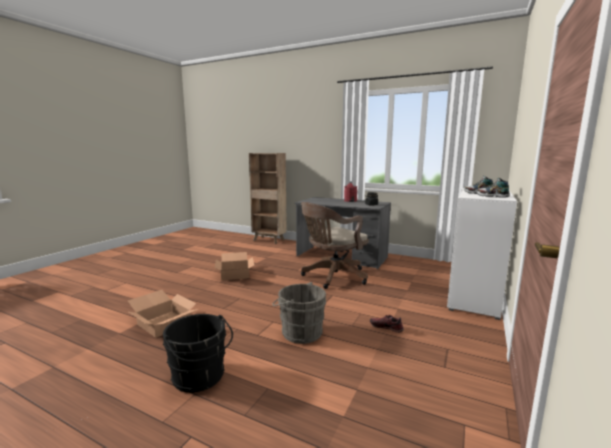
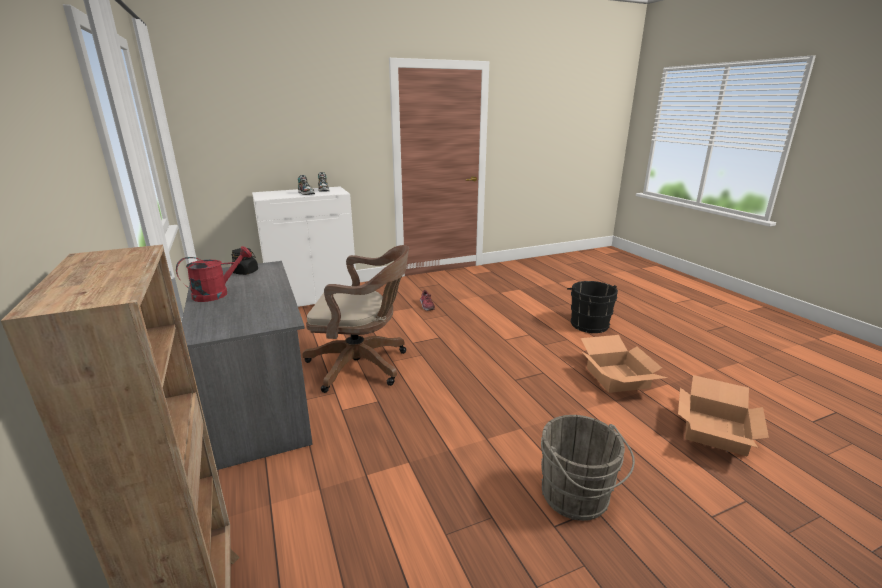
camera: 140 degrees left, 10 degrees up
cardboard box [215,252,254,280] -> cardboard box moved to [678,375,769,456]
grey bucket [272,282,326,344] -> grey bucket moved to [541,415,635,521]

